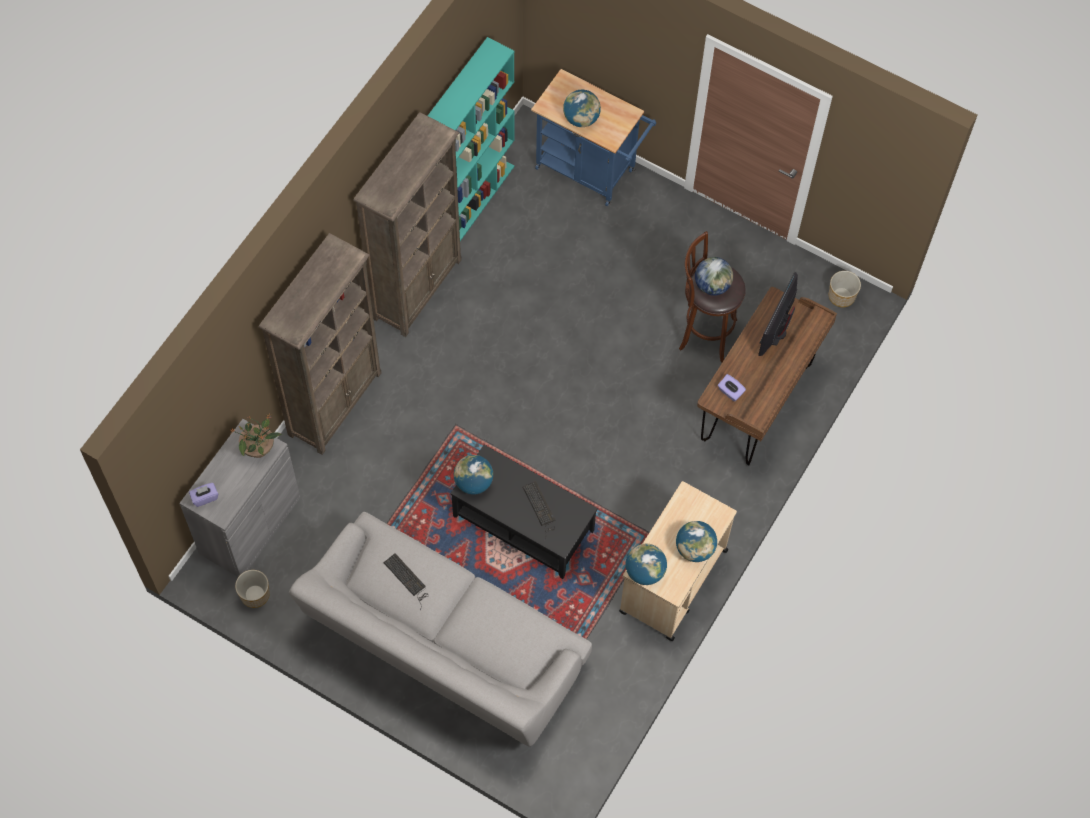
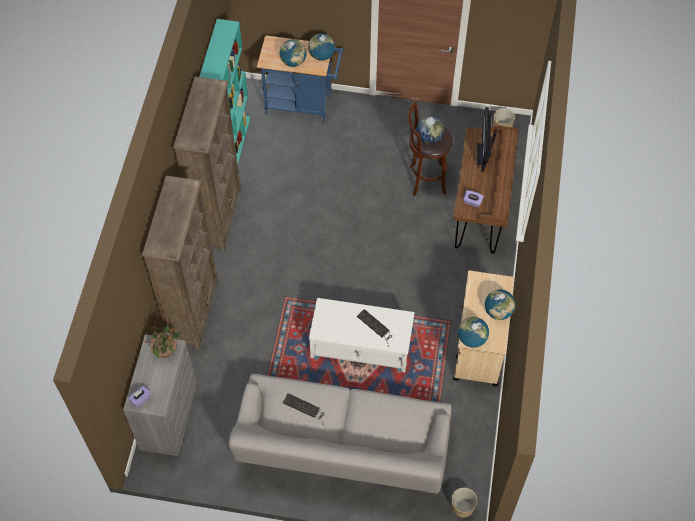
camera: 20 degrees left, 5 degrees down
planter [235,570,270,608] -> planter moved to [451,488,477,518]
black coffee table [450,445,598,579] -> white coffee table [309,298,415,372]
globe [454,455,493,495] -> globe moved to [308,33,335,61]

